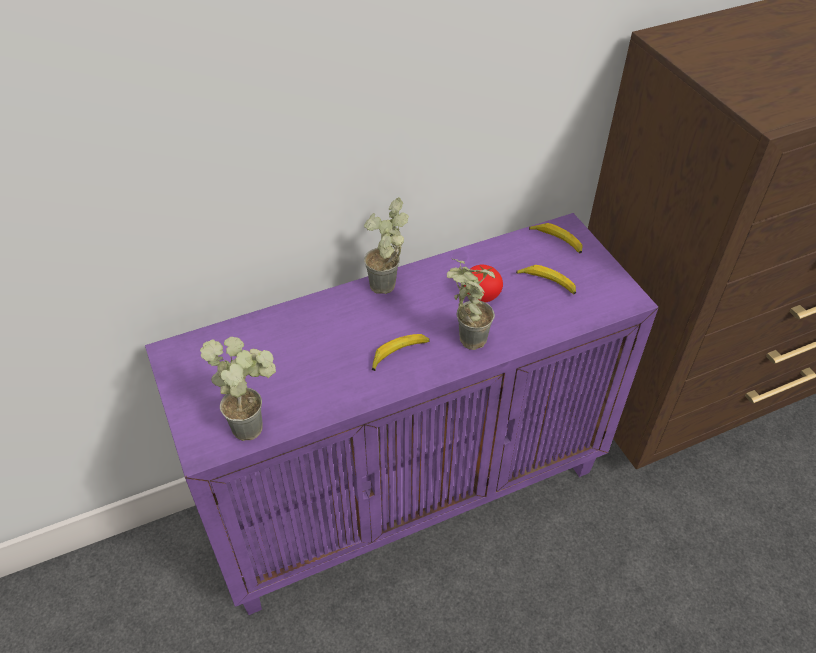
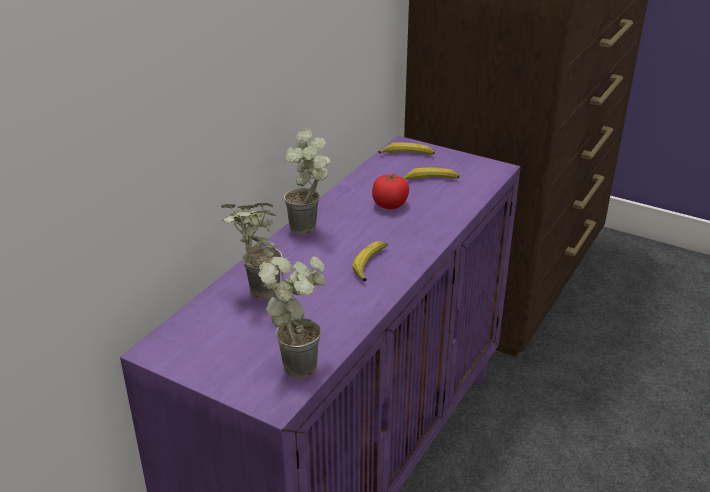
camera: 35 degrees left, 15 degrees down
potted plant [447,258,495,350] -> potted plant moved to [221,203,283,300]

